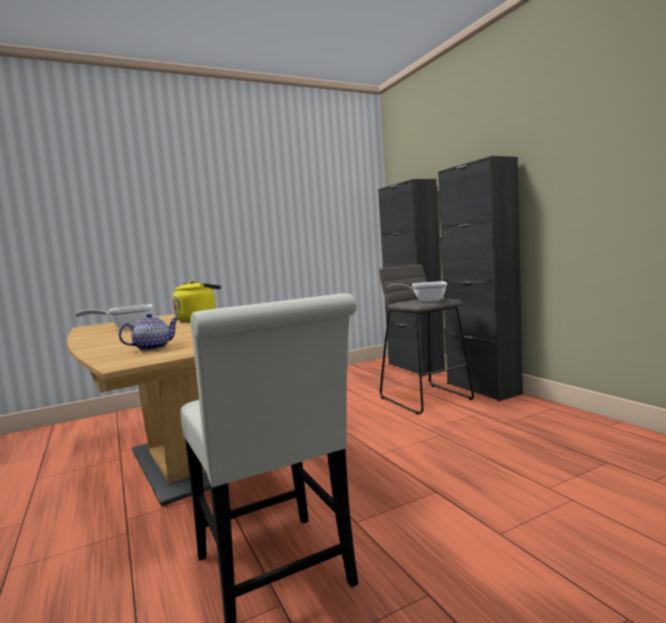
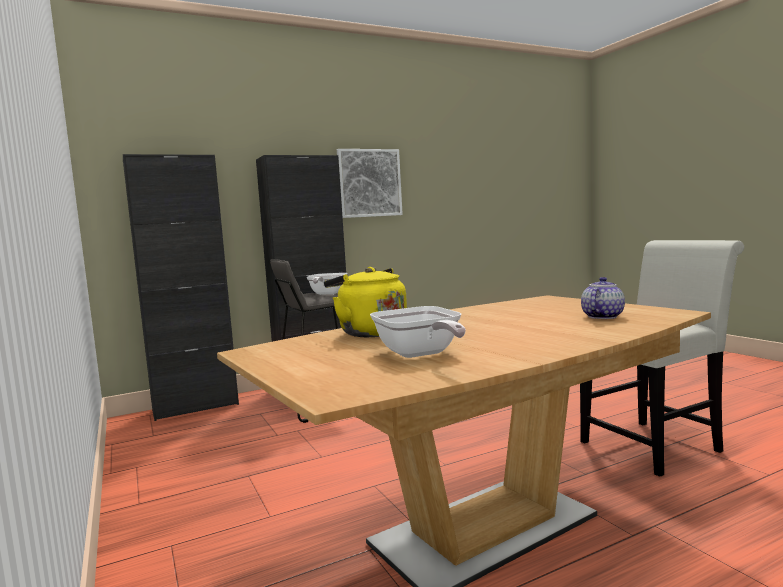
camera: 90 degrees left, 0 degrees up
teapot [119,313,179,351] -> teapot turned 75 degrees clockwise [581,277,625,319]
none -> picture [337,149,403,218]

